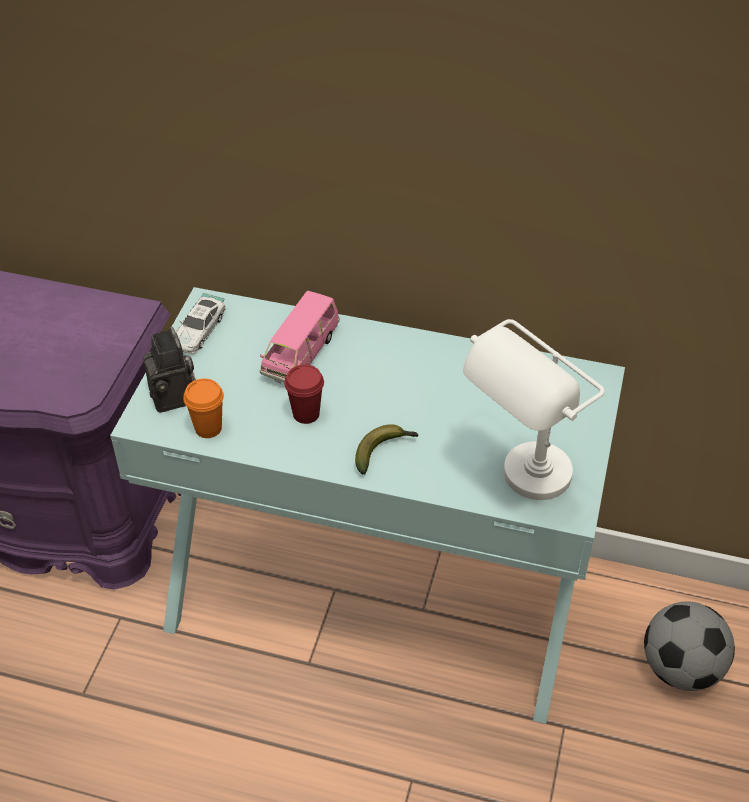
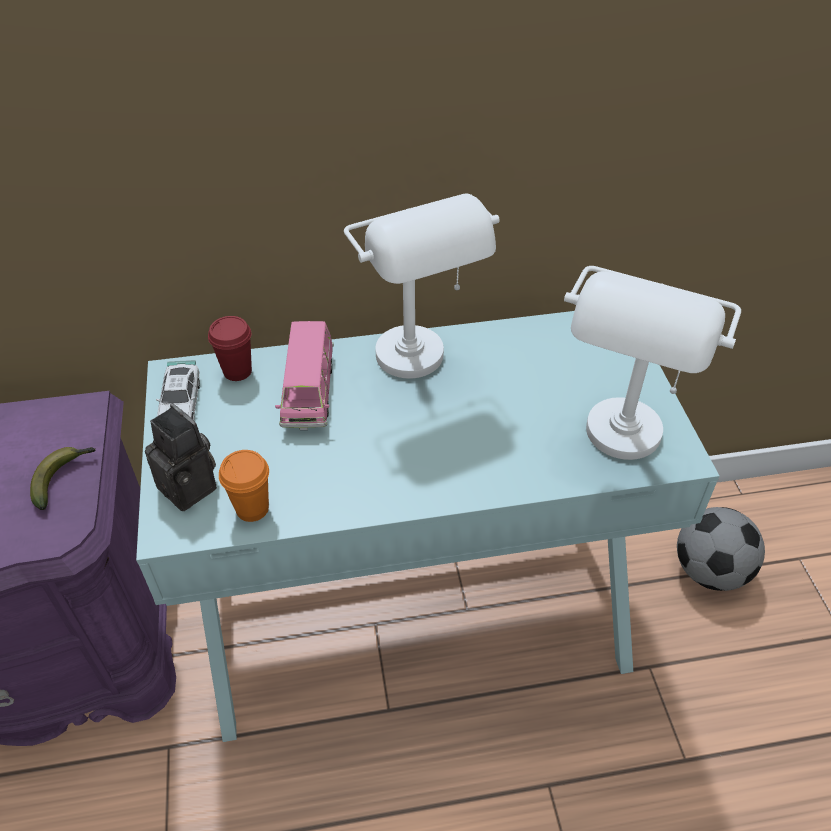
camera: 25 degrees left, 0 degrees up
red cup [284,364,324,424] -> red cup moved to [208,316,252,381]
banana [355,424,419,475] -> banana moved to [30,447,96,510]
none -> white table lamp [344,194,500,379]

